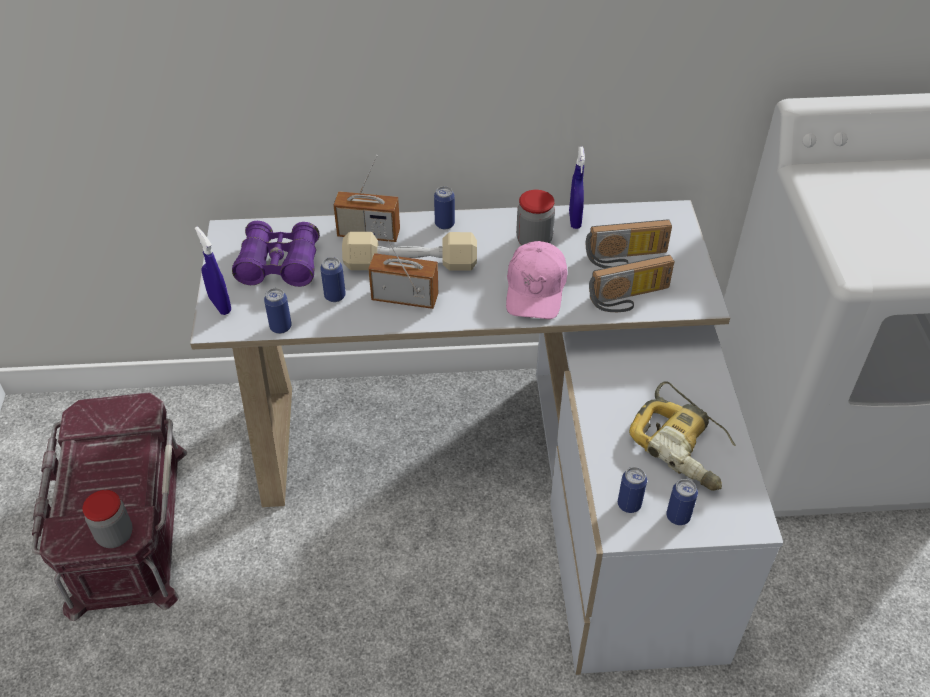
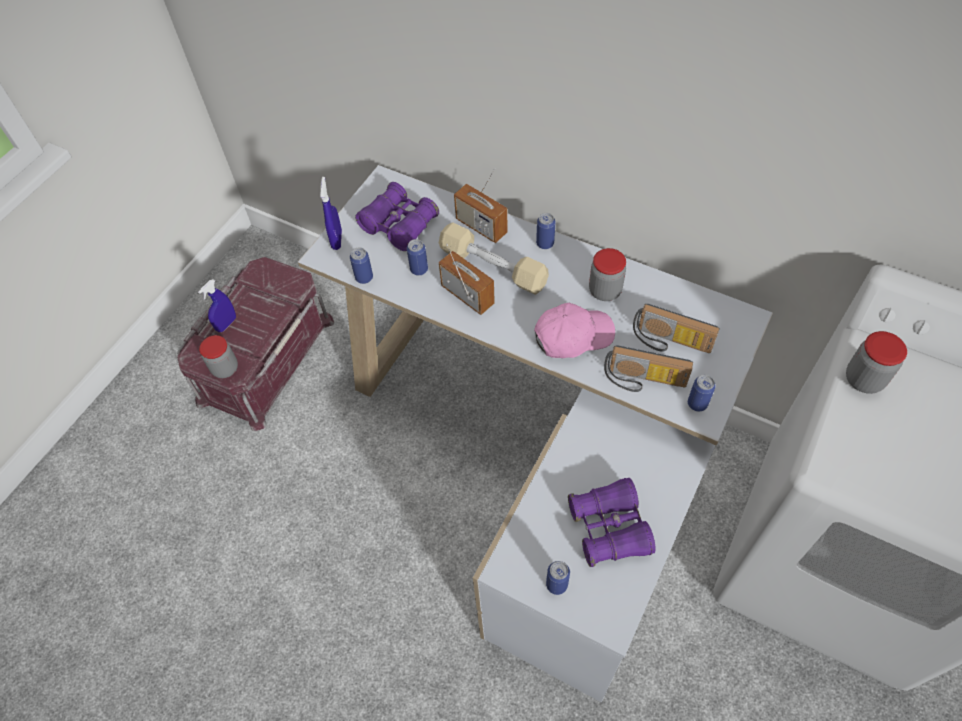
camera: 35 degrees right, 10 degrees up
pink cap [506,241,568,319] -> pink cap turned 150 degrees counterclockwise [534,303,615,358]
blue spray bottle [569,147,585,229] -> blue spray bottle moved to [198,279,236,332]
can [618,467,647,513] -> can moved to [688,375,715,411]
power drill [629,381,736,491] -> purple binoculars [568,478,656,567]
none -> jar [846,331,907,394]

